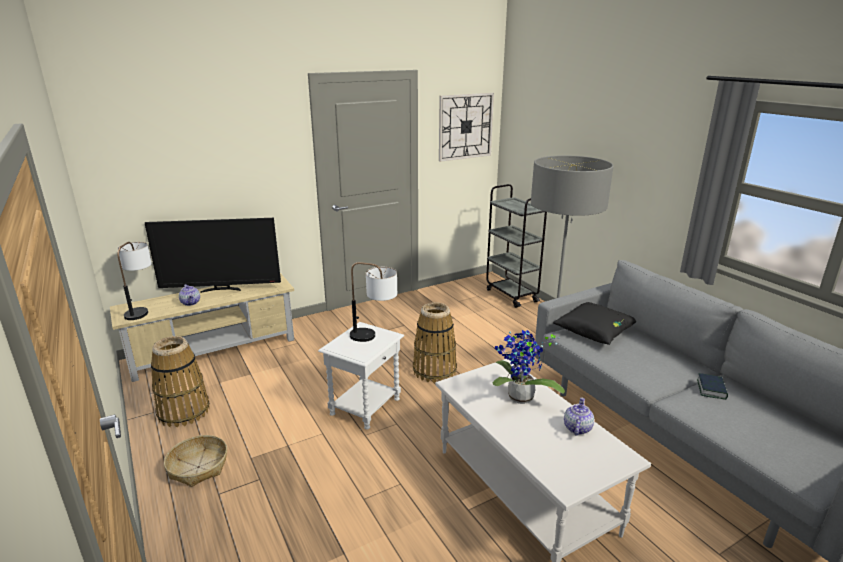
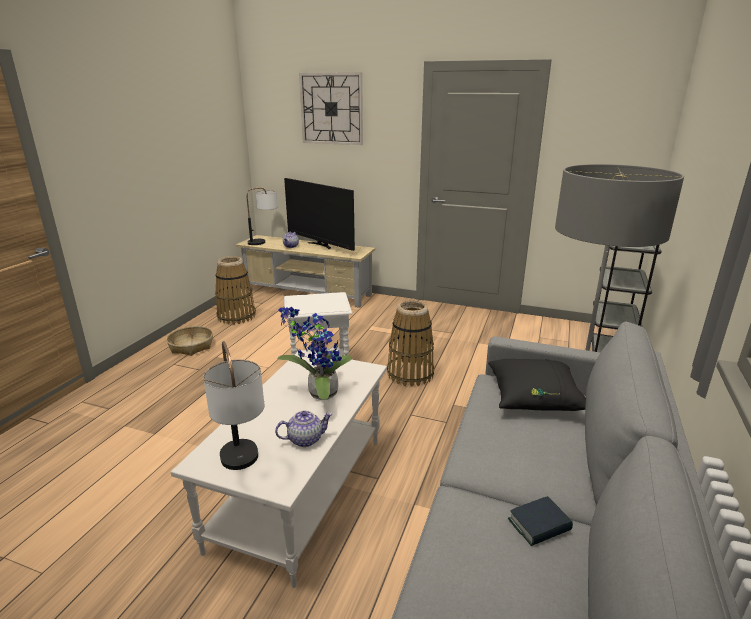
camera: 50 degrees right, 0 degrees up
table lamp [350,262,397,342] -> table lamp moved to [203,341,264,470]
wall clock [439,93,494,162] -> wall clock moved to [299,72,363,145]

